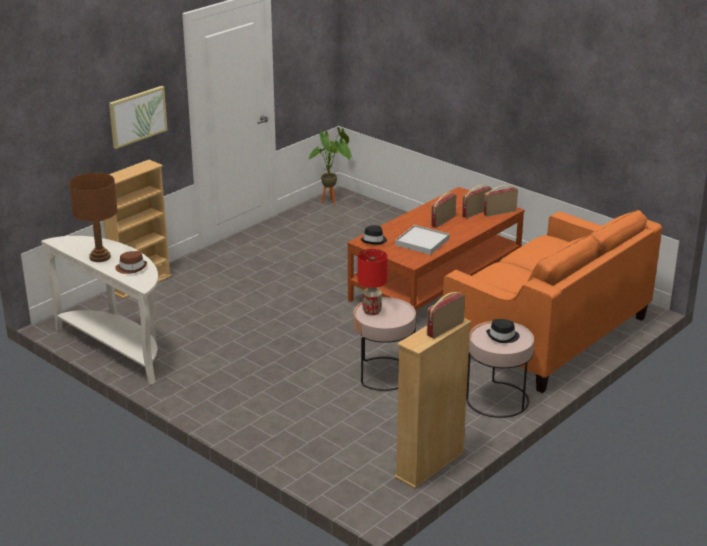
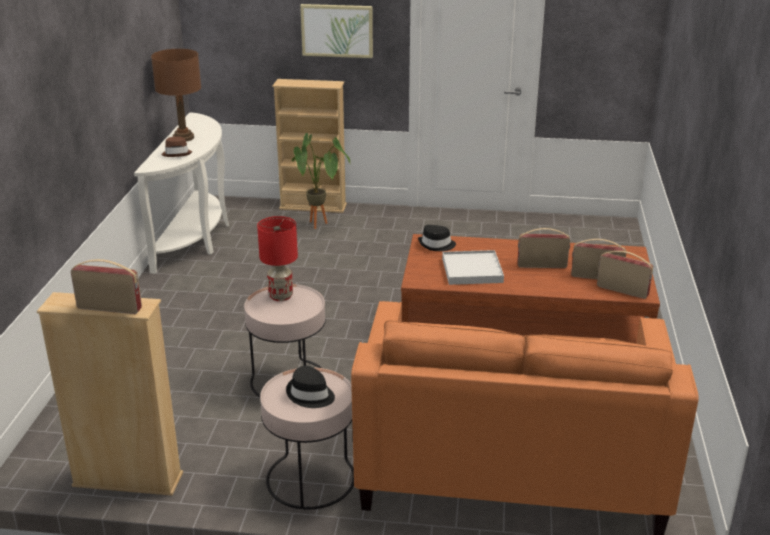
camera: 55 degrees right, 0 degrees up
potted plant [308,127,353,205] -> potted plant moved to [291,133,350,229]

